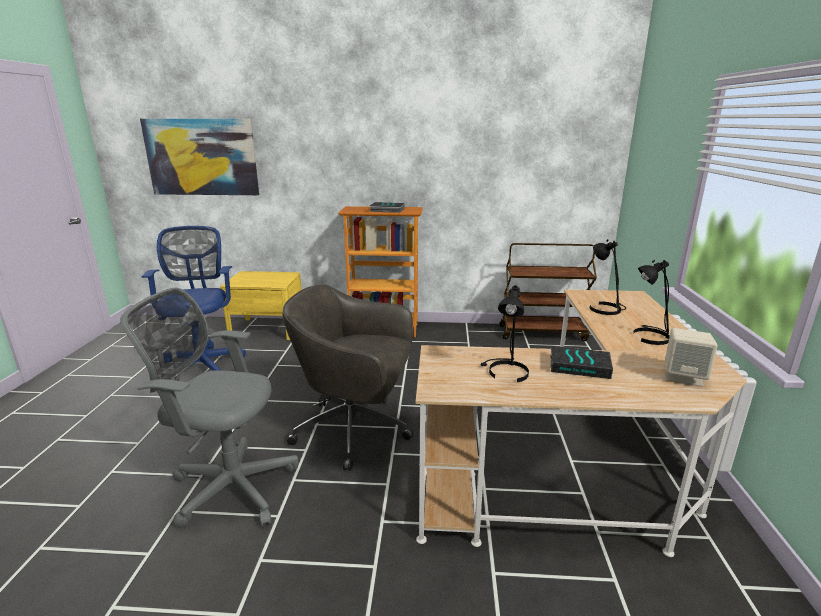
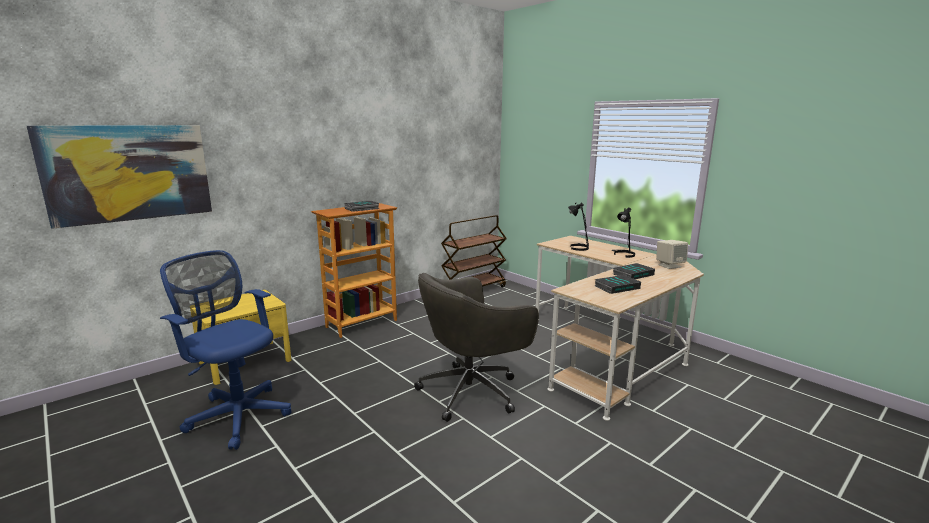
camera: 45 degrees left, 5 degrees down
grey office chair [120,288,298,528] -> none
black table lamp [480,285,529,382] -> book [595,275,641,294]

